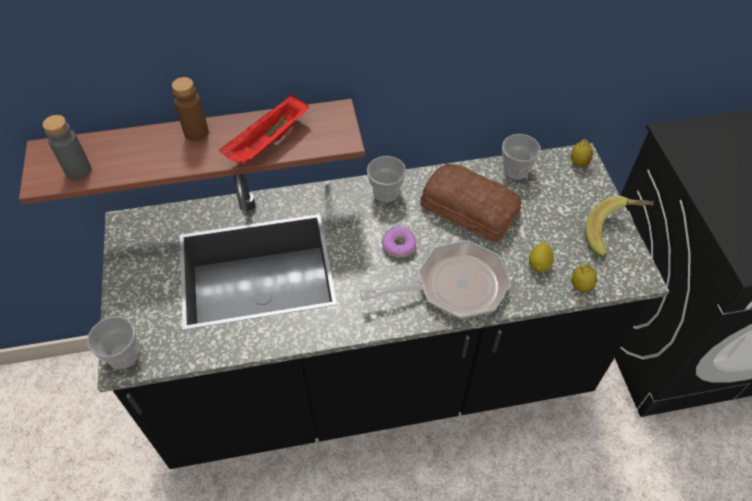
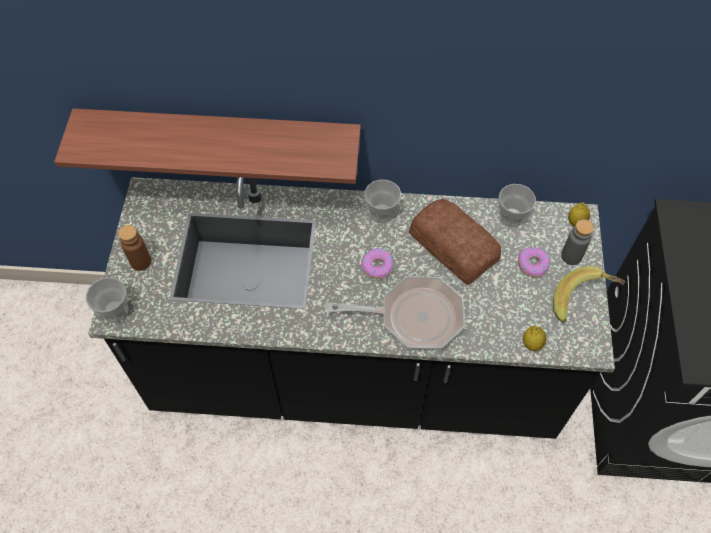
camera: 15 degrees right, 5 degrees up
grey bottle [42,115,91,180] -> grey bottle moved to [561,219,594,265]
brown bottle [172,77,209,141] -> brown bottle moved to [118,225,151,271]
red tray [219,94,309,164] -> none
lemon [529,242,554,272] -> none
none -> donut [518,247,550,278]

